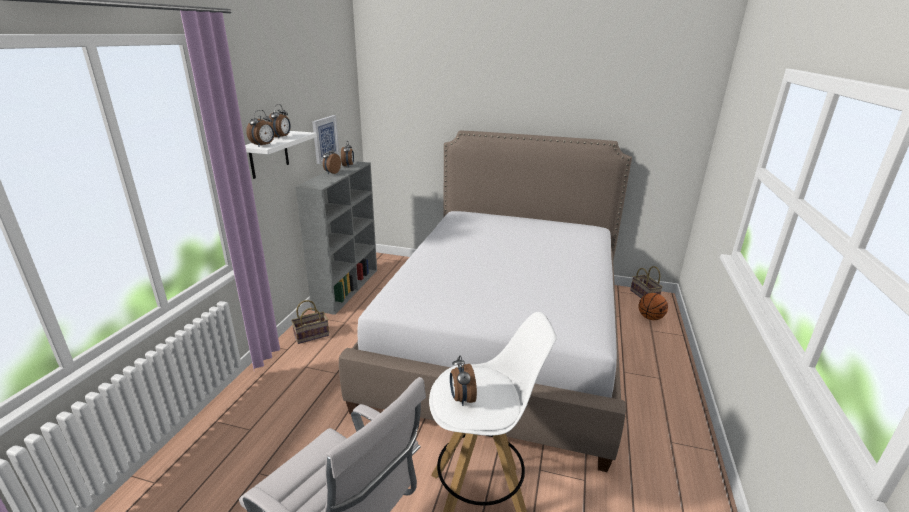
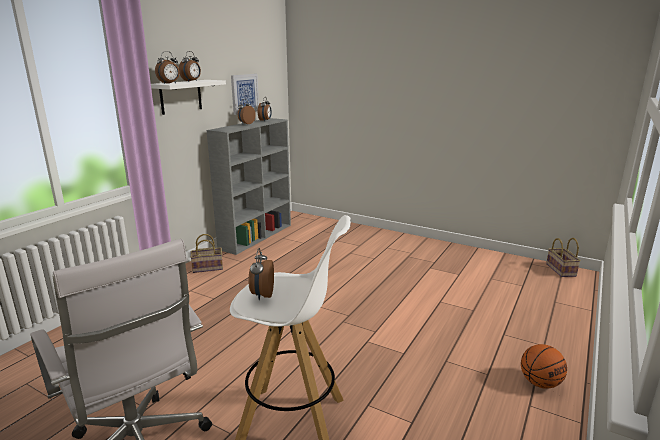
camera: 15 degrees right, 5 degrees down
bed [339,130,632,472] -> none
basketball [639,293,668,320] -> basketball moved to [521,344,567,389]

